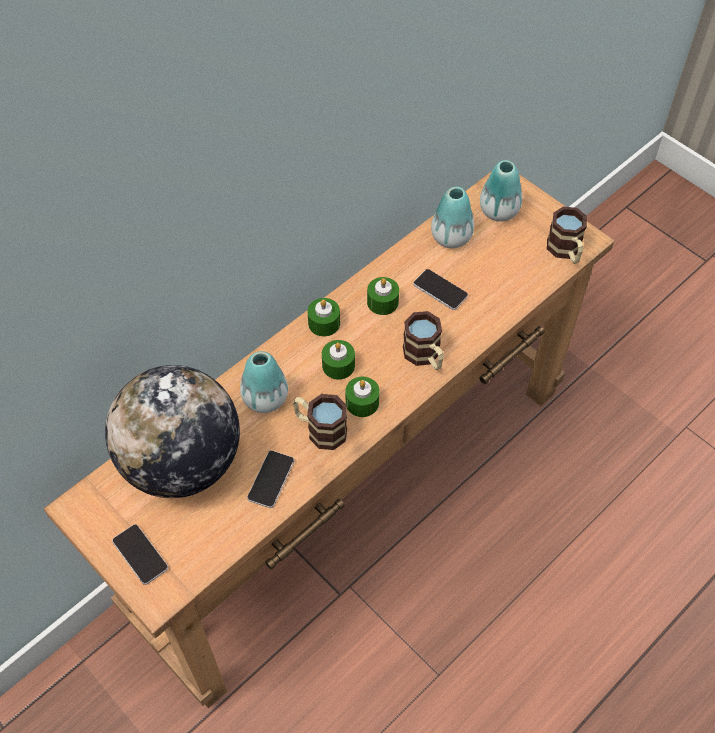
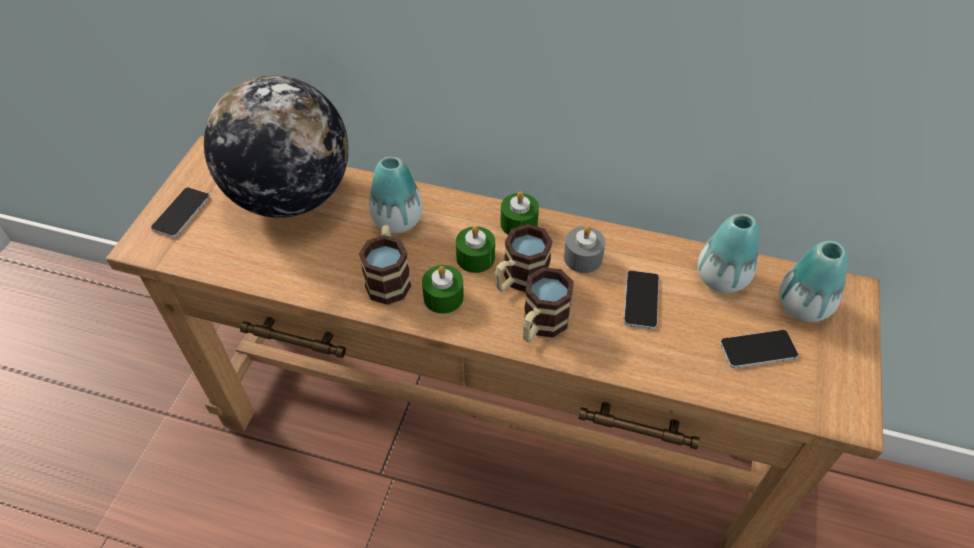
camera: 60 degrees right, 5 degrees down
phone [247,450,294,508] -> phone moved to [720,330,798,368]
green candle [367,277,399,315] -> grey candle [564,226,606,273]
mug [547,206,587,264] -> mug moved to [495,224,553,292]

